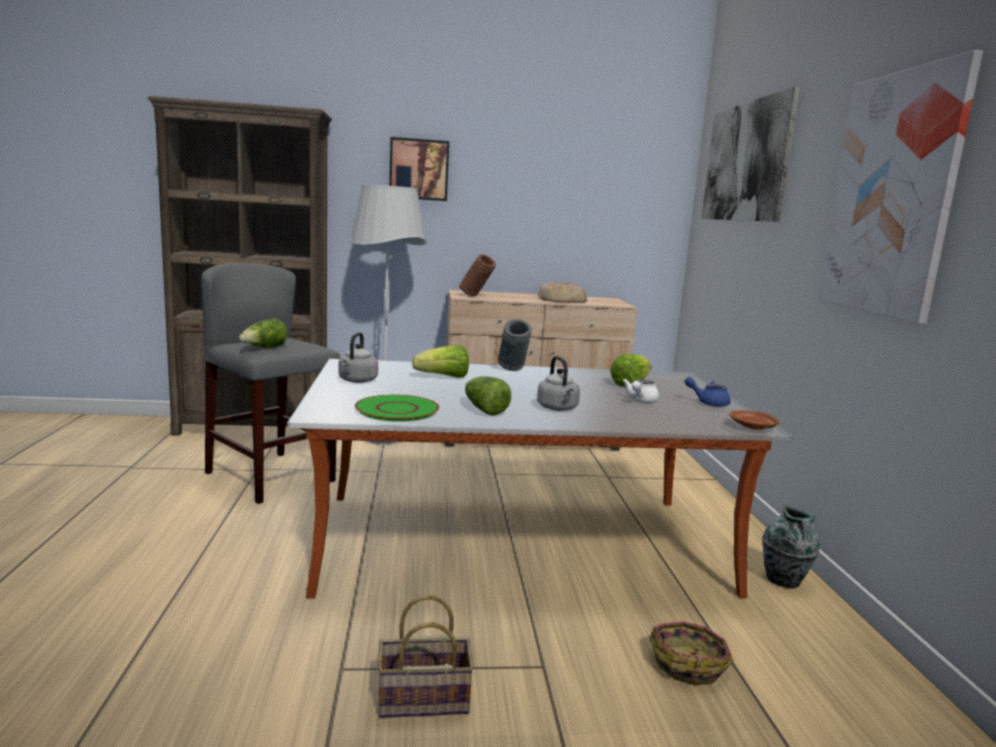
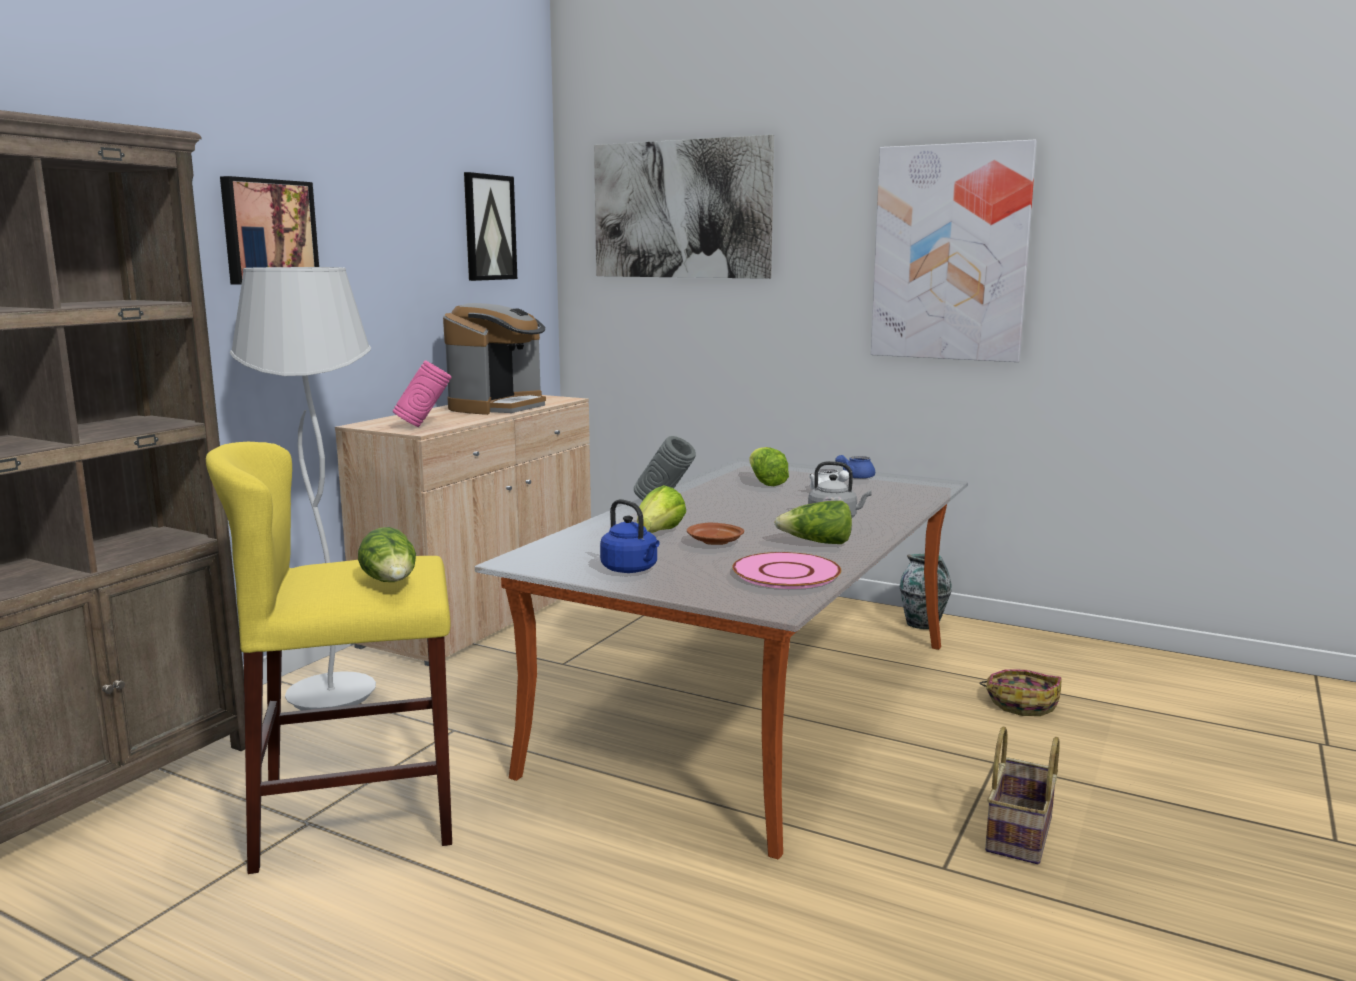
camera: 55 degrees left, 0 degrees up
grey stool [201,263,340,504] -> yellow stool [206,442,452,874]
grey kettle [338,332,378,383] -> blue kettle [600,499,660,573]
green plate [355,395,439,421] -> pink plate [732,552,841,589]
brown vase [459,254,496,296] -> pink vase [393,361,452,427]
bread [538,282,587,303] -> coffee machine [443,303,546,415]
brown plate [729,410,780,430] -> brown plate moved to [687,523,744,545]
none -> picture [464,172,517,281]

